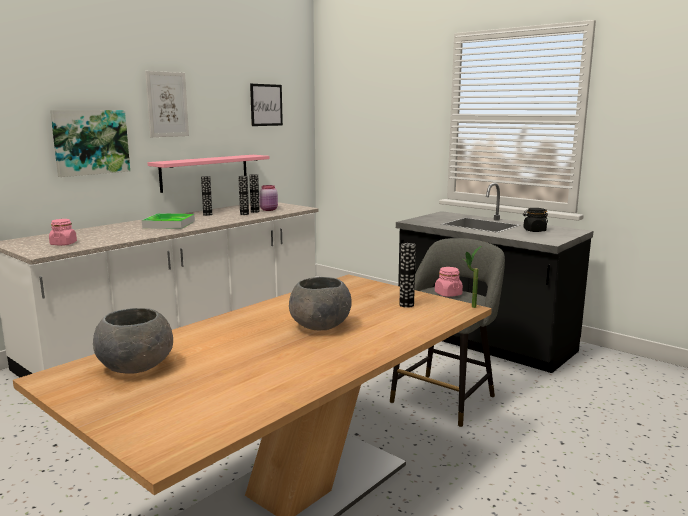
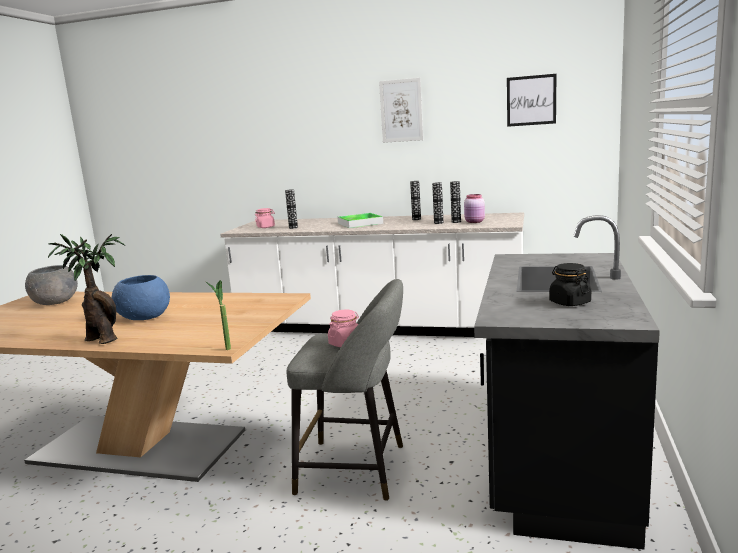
camera: 65 degrees right, 0 degrees up
picture [50,110,130,177] -> none
pink shelf [148,155,269,193] -> none
grey bowl [289,277,352,330] -> blue bowl [112,275,170,320]
vase [399,243,416,308] -> vase moved to [285,189,298,229]
none -> potted plant [48,234,125,344]

